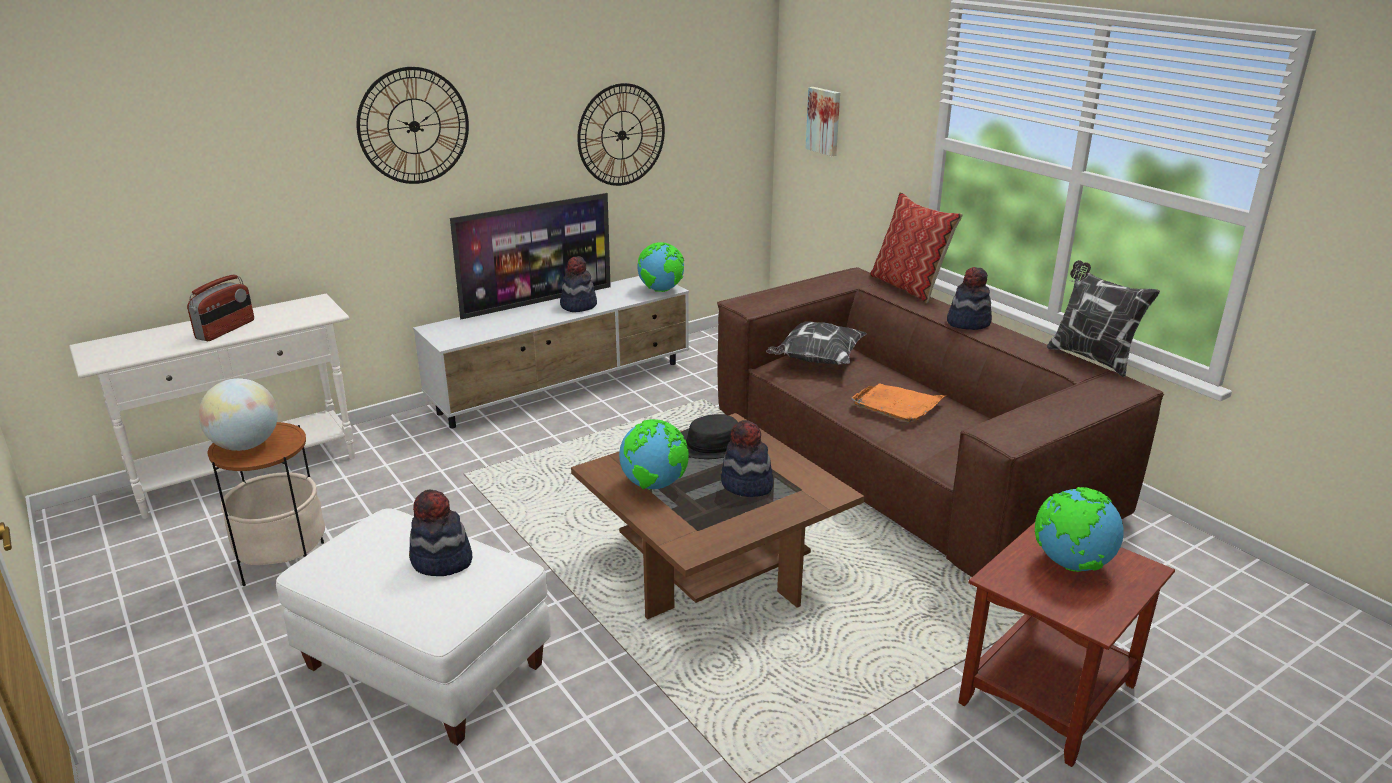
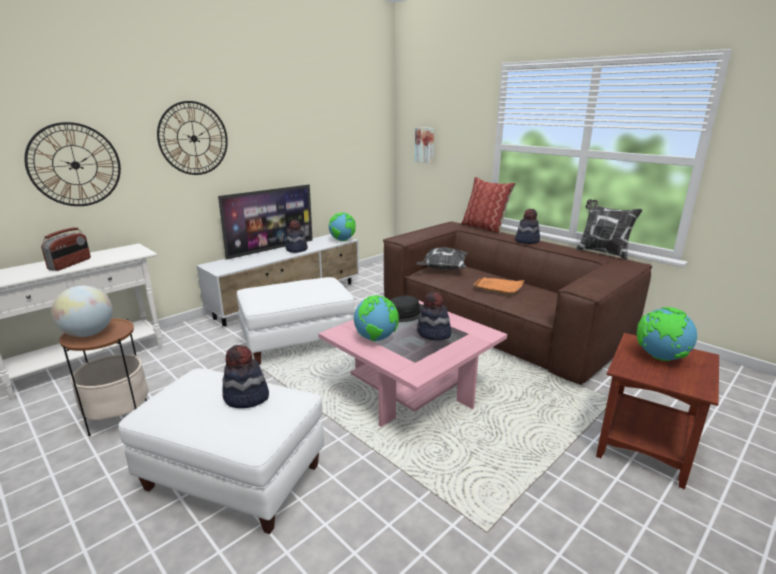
camera: 10 degrees left, 5 degrees down
brown coffee table [571,413,864,619] -> pink coffee table [318,300,507,427]
wall clock [577,83,665,186] -> wall clock moved to [24,122,121,206]
none -> white ottoman [237,277,355,365]

